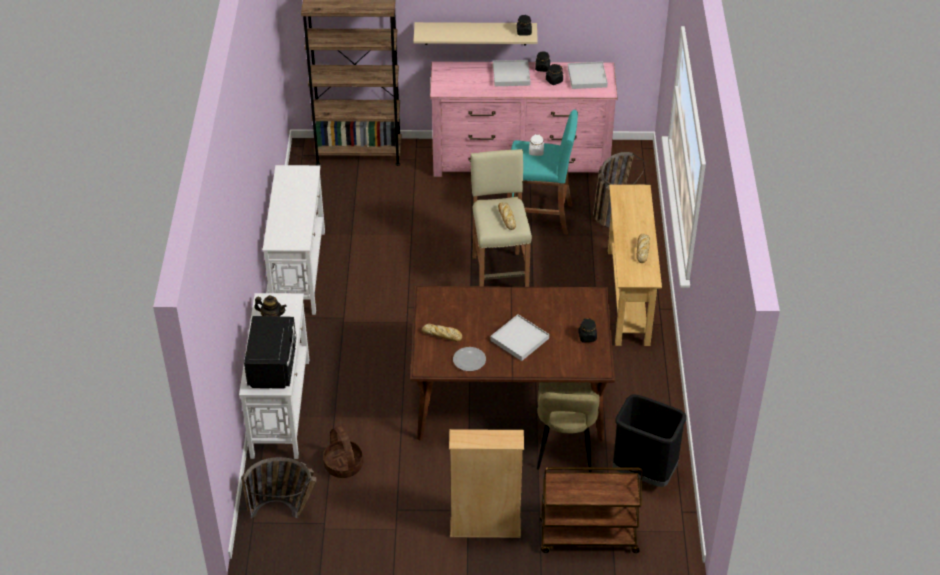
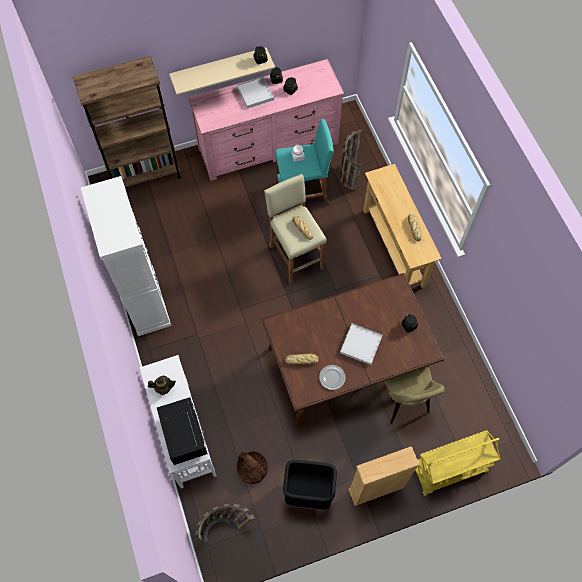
camera: 20 degrees left, 20 degrees up
white console table [262,165,325,315] -> white cabinet [81,176,171,336]
brown cart [540,467,643,553] -> yellow cart [415,430,500,496]
white tray [568,62,608,89] -> none
black trash can [613,394,686,487] -> black trash can moved to [283,460,337,510]

